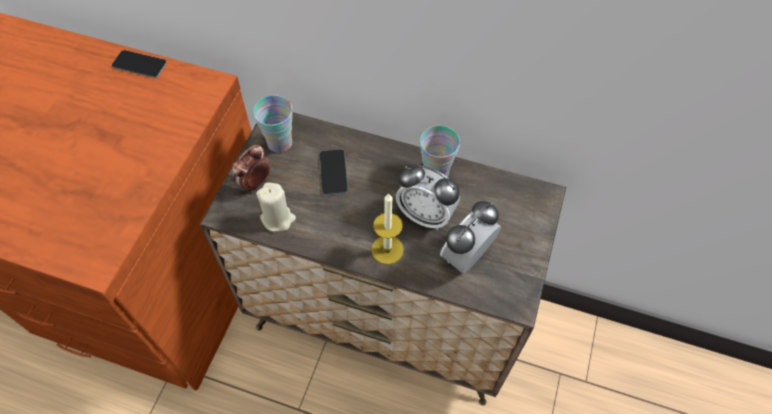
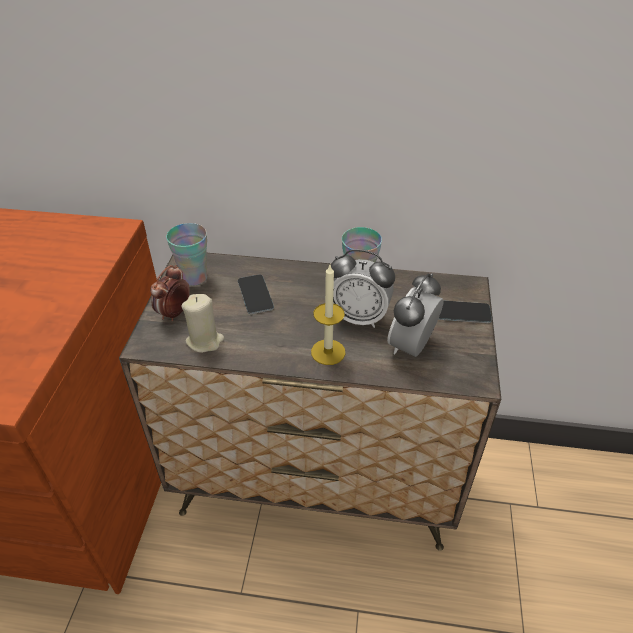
camera: 10 degrees left, 15 degrees down
phone [112,50,167,78] -> phone moved to [438,301,492,323]

